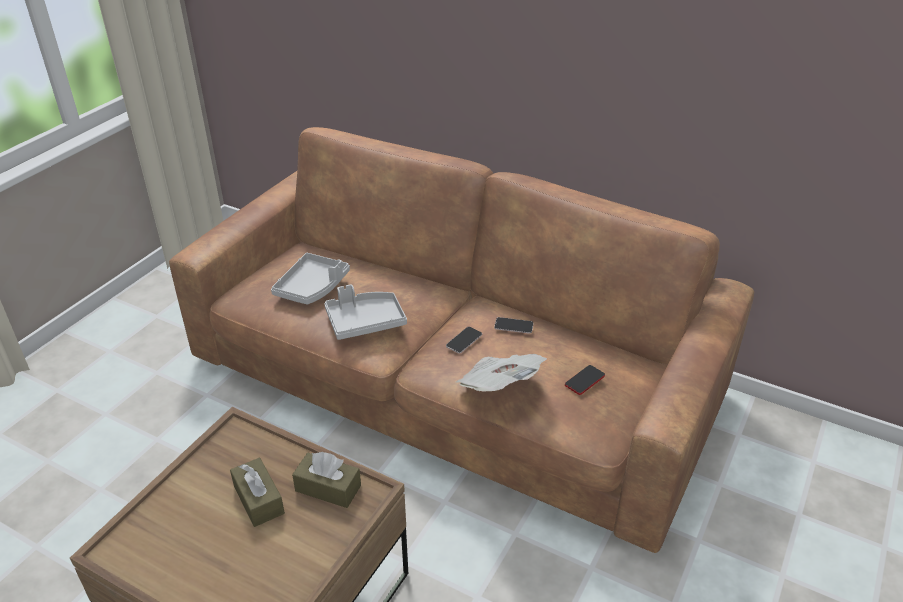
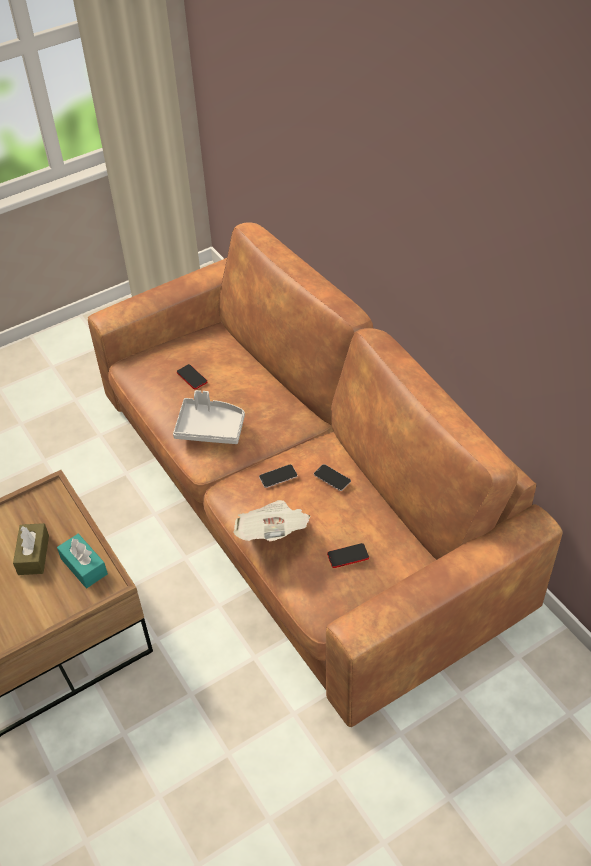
camera: 30 degrees right, 10 degrees up
grey tray [271,253,350,305] -> phone [177,364,207,390]
brown tissue box [292,452,361,508] -> turquoise tissue box [57,534,108,588]

